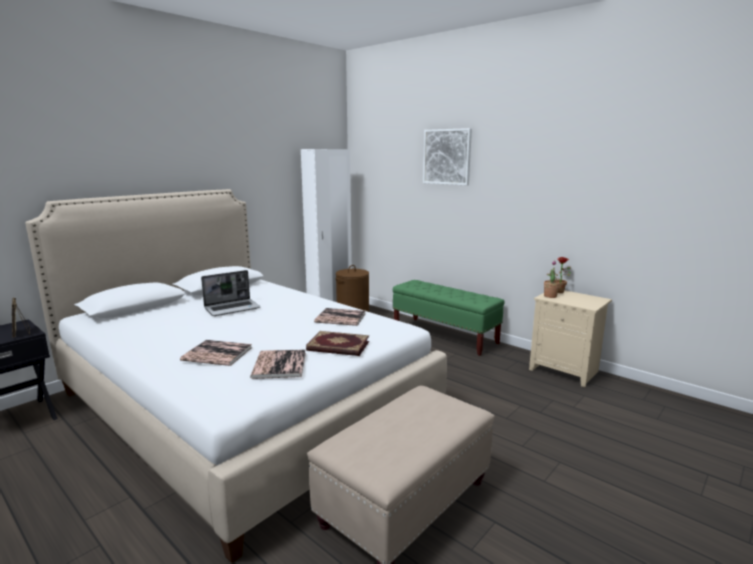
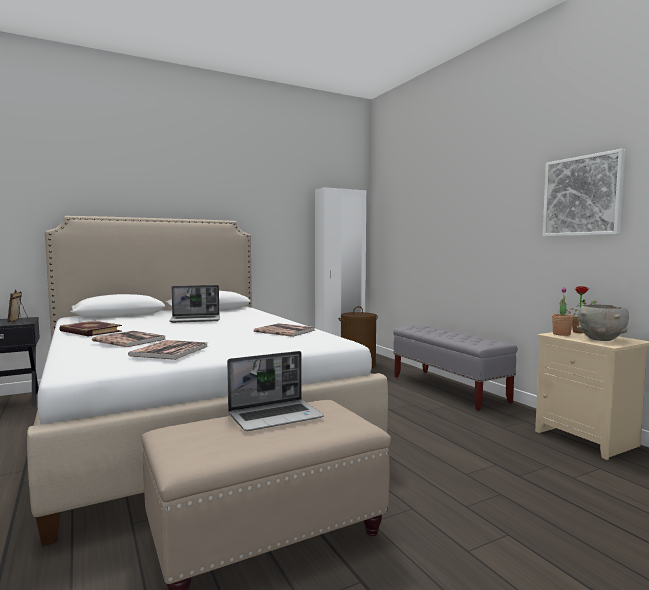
camera: 20 degrees right, 10 degrees down
book [306,331,369,356] -> book moved to [59,321,122,337]
green bench [393,280,505,356] -> grey bench [393,325,518,411]
picture [423,128,472,185] -> picture moved to [543,149,625,236]
none -> laptop [227,351,324,431]
none -> grey bowl [577,304,629,341]

